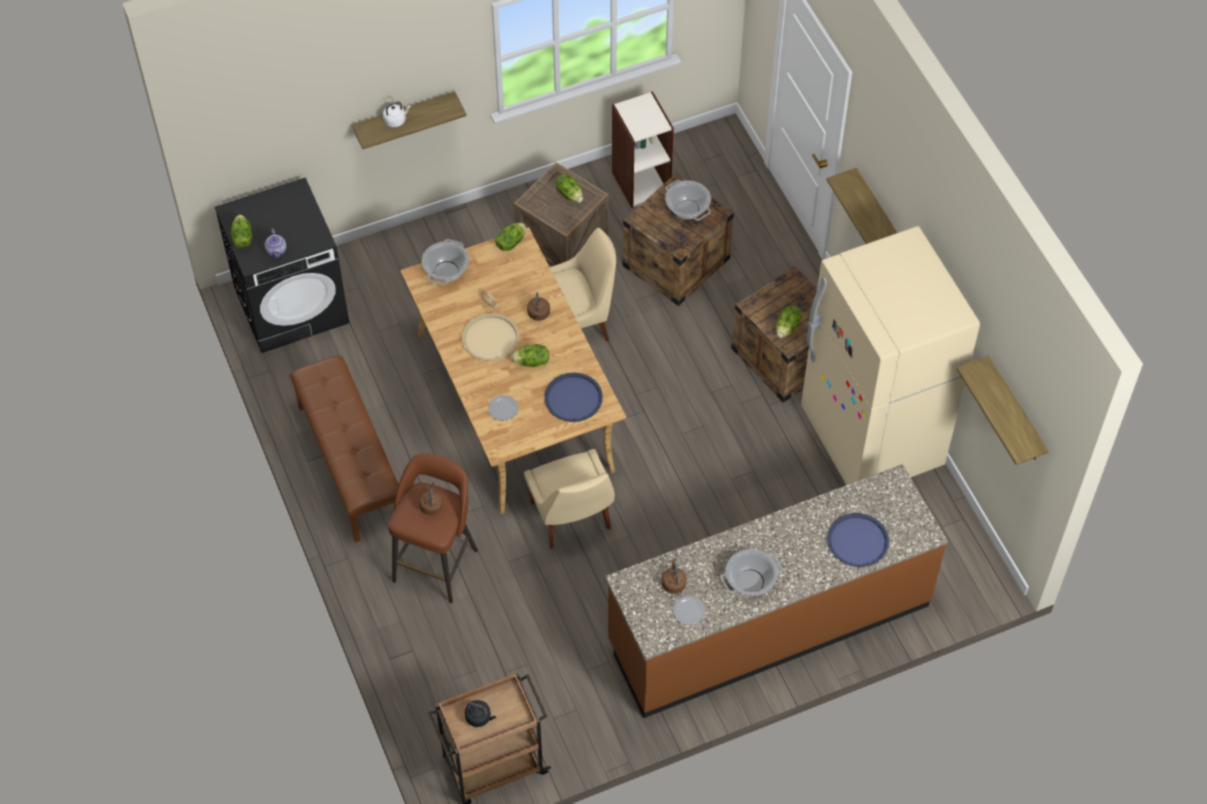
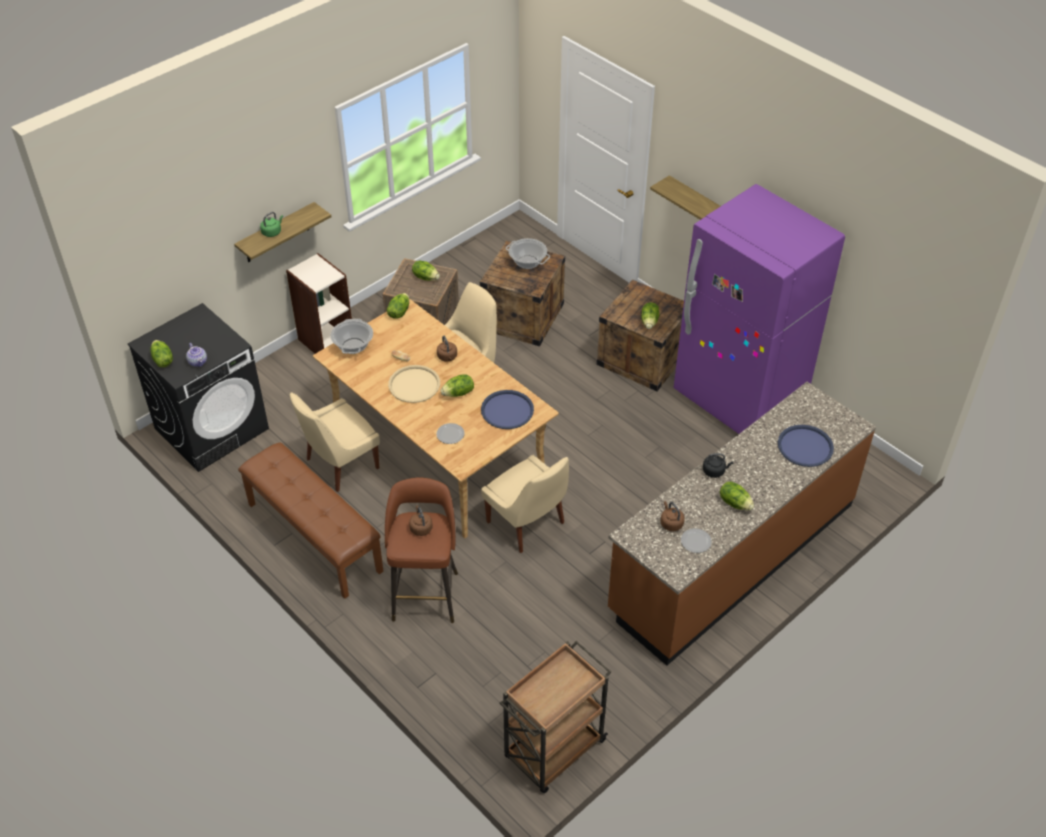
camera: 20 degrees left, 10 degrees down
white kettle [383,101,411,127] -> green kettle [260,212,283,237]
black kettle [465,700,496,727] -> black kettle moved to [703,453,733,478]
bookcase [612,91,674,208] -> bookcase moved to [286,253,352,354]
cooking pot [721,549,782,595] -> lettuce [720,481,754,511]
beige fridge [801,226,980,485] -> purple fridge [674,184,845,434]
shelf [957,356,1048,465] -> none
none -> beige chair [290,392,380,492]

